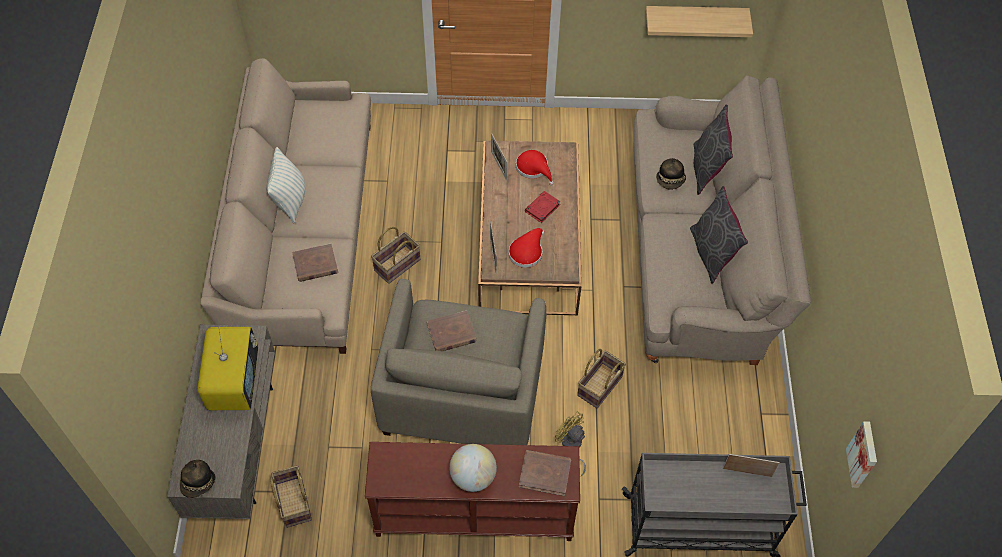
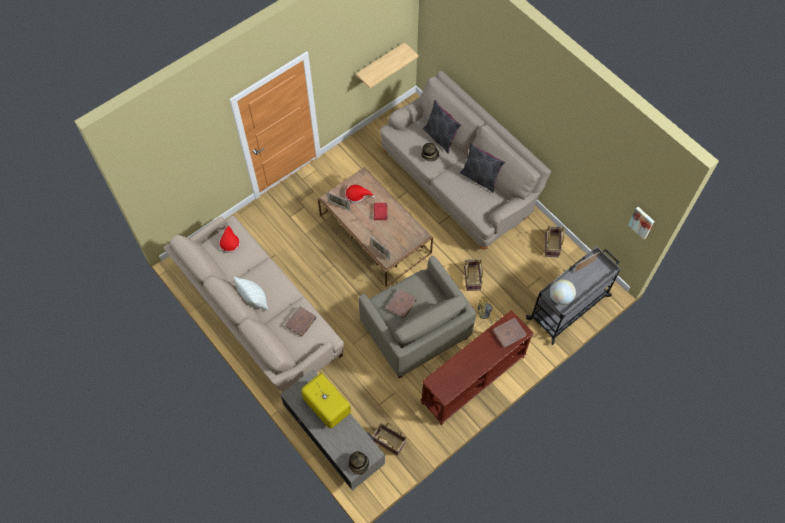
camera: 40 degrees left, 5 degrees up
basket [371,227,420,284] -> basket moved to [545,226,565,257]
globe [449,444,497,492] -> globe moved to [550,280,576,305]
red hat [509,228,545,268] -> red hat moved to [219,226,240,253]

